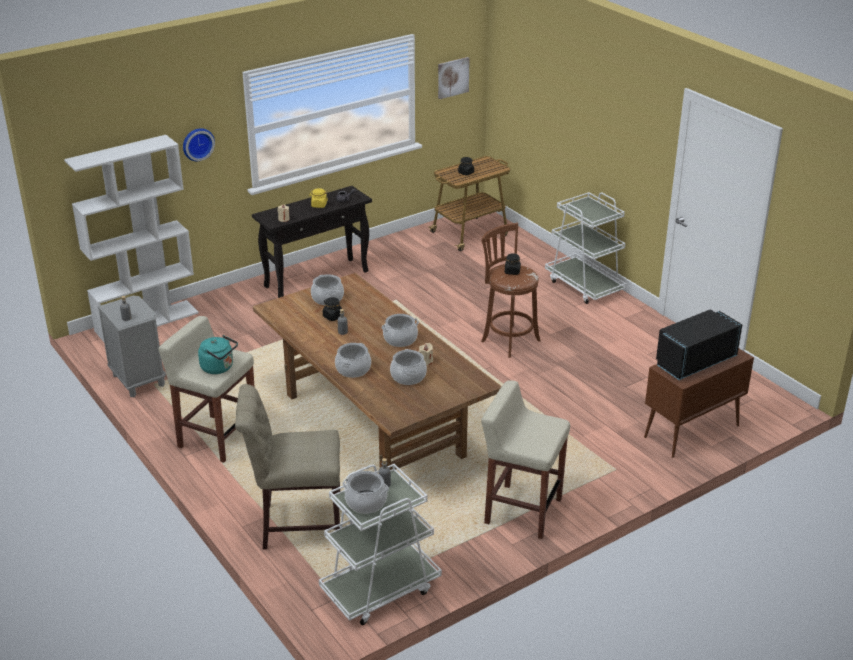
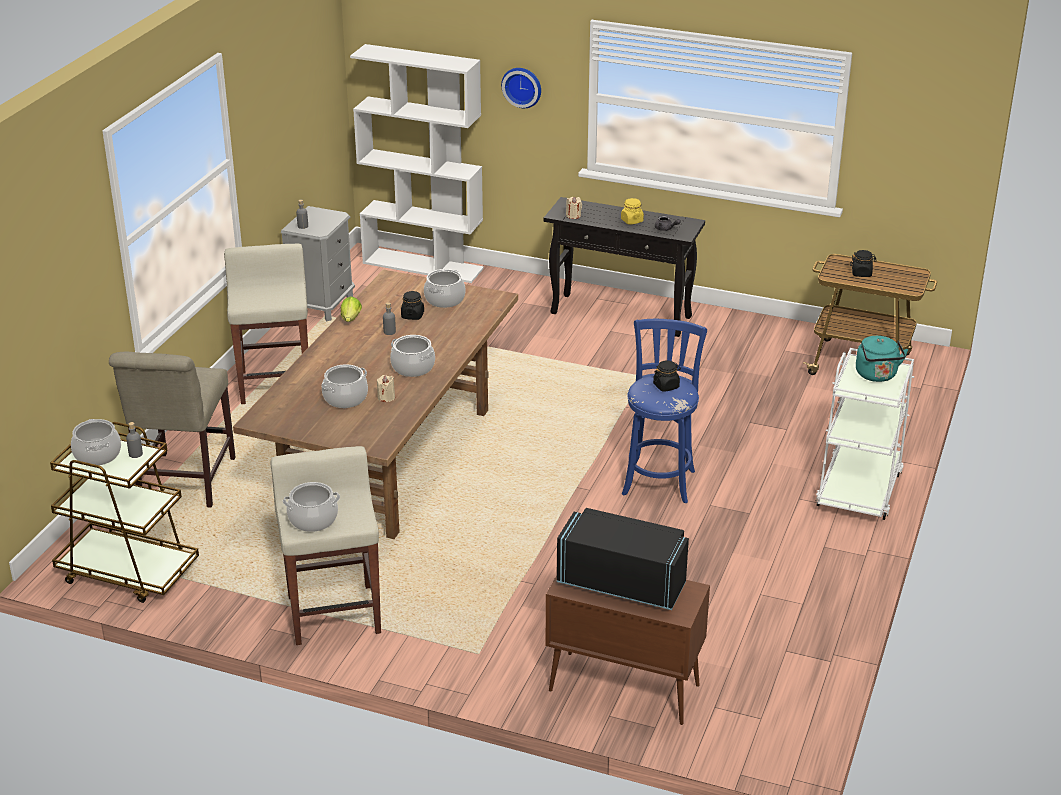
camera: 55 degrees right, 0 degrees up
turquoise kettle [198,335,238,374] -> turquoise kettle moved to [856,336,908,382]
beige chair [235,384,340,549] -> beige chair turned 135 degrees counterclockwise [109,352,236,508]
white cart [319,464,442,625] -> brown cart [50,422,199,603]
cooking pot [335,343,371,378] -> cooking pot moved to [283,482,340,532]
picture [438,57,470,99] -> none
brown stool [481,223,541,358] -> blue stool [622,319,707,504]
none -> lettuce [341,296,362,322]

